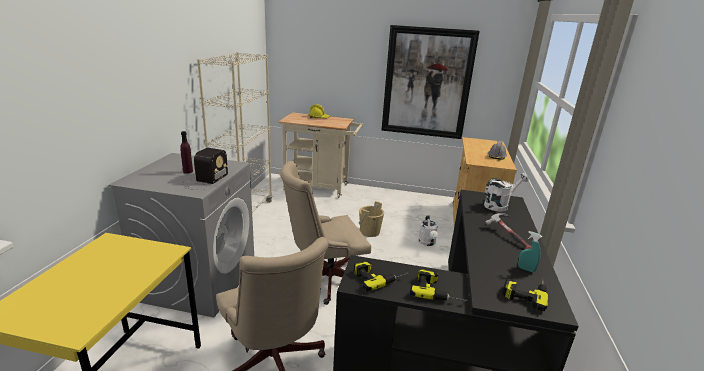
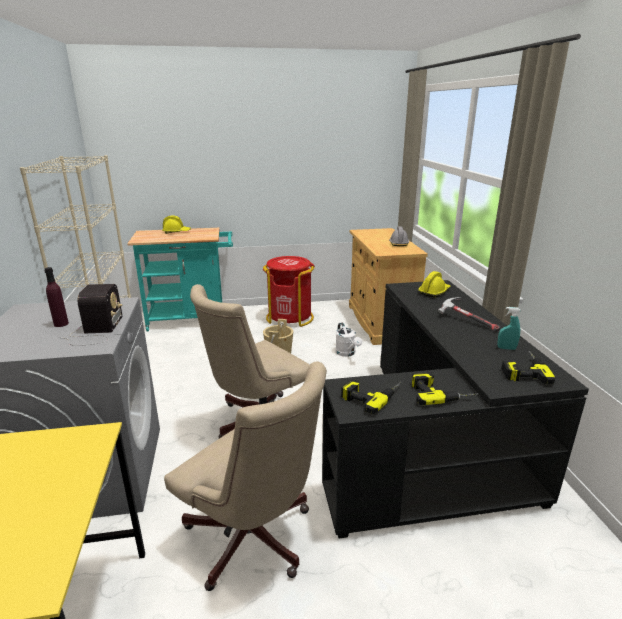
camera: 20 degrees left, 0 degrees up
beige cart [278,113,363,198] -> turquoise cart [127,228,233,332]
picture [382,25,480,139] -> none
white watering can [484,173,529,211] -> yellow hard hat [418,271,450,297]
none -> red trash can [263,256,315,327]

